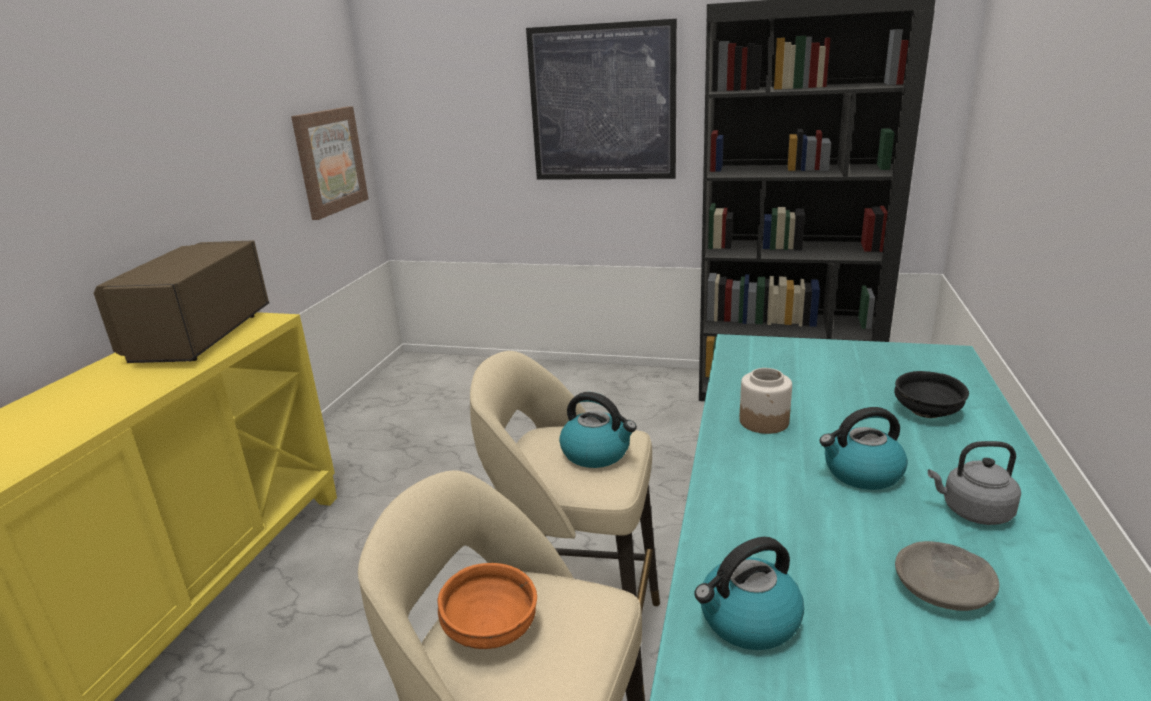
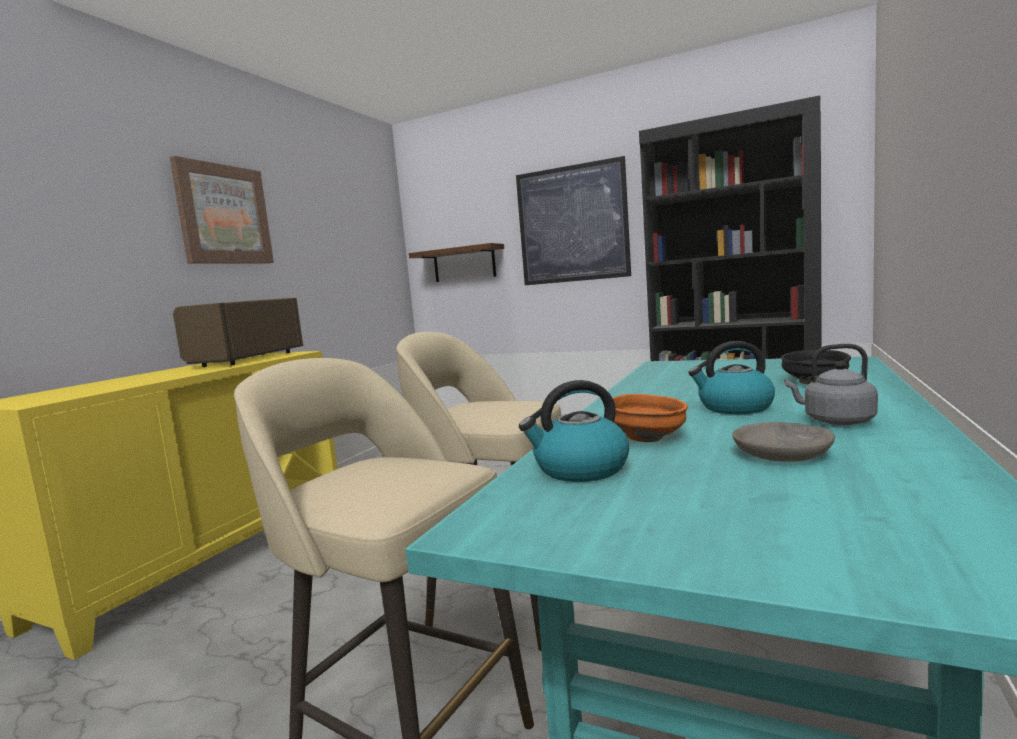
camera: 10 degrees right, 15 degrees down
picture [291,106,369,220] -> picture moved to [170,156,274,263]
orange bowl [437,563,537,649] -> orange bowl moved to [613,394,688,442]
kettle [559,392,637,468] -> none
jar [739,368,792,434] -> none
none -> shelf [409,243,504,282]

